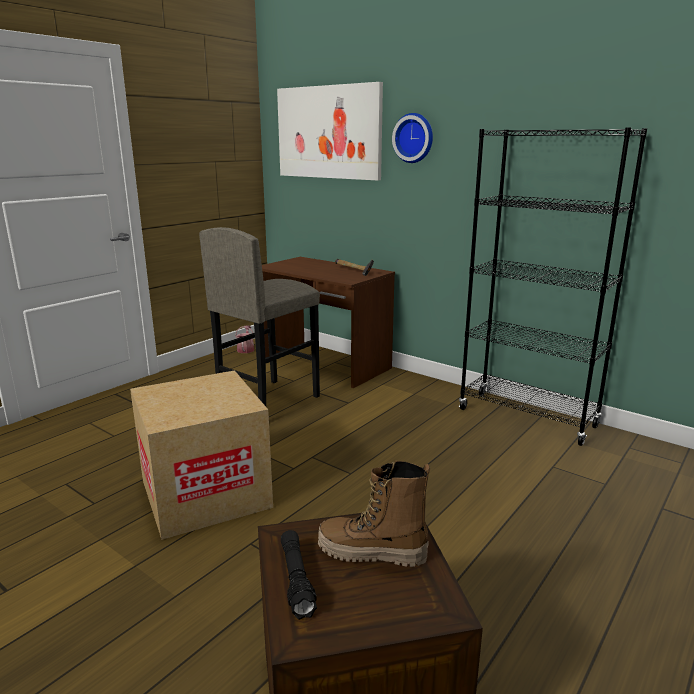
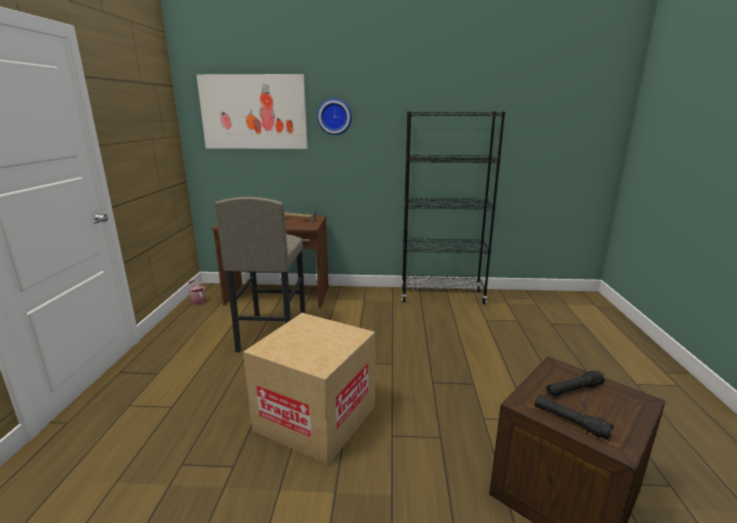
camera: 35 degrees left, 0 degrees up
boot [318,461,430,567] -> black flashlight [546,370,605,397]

